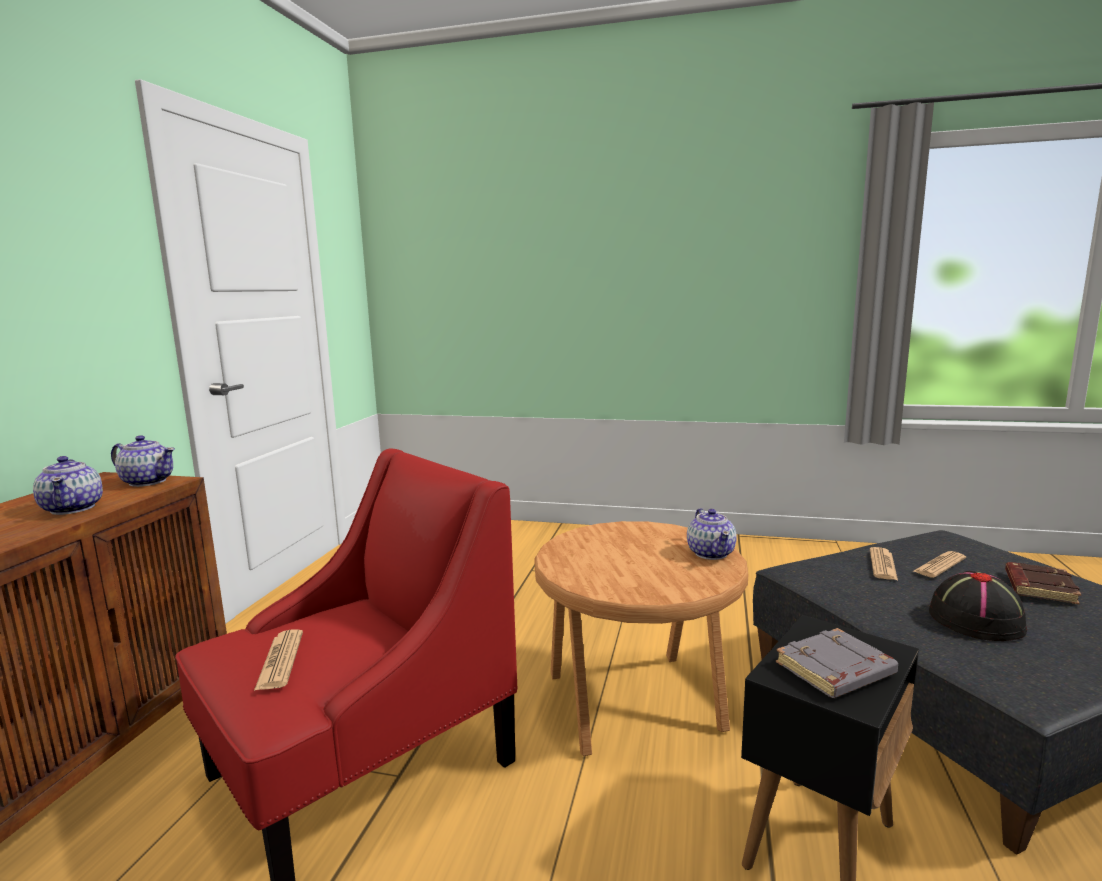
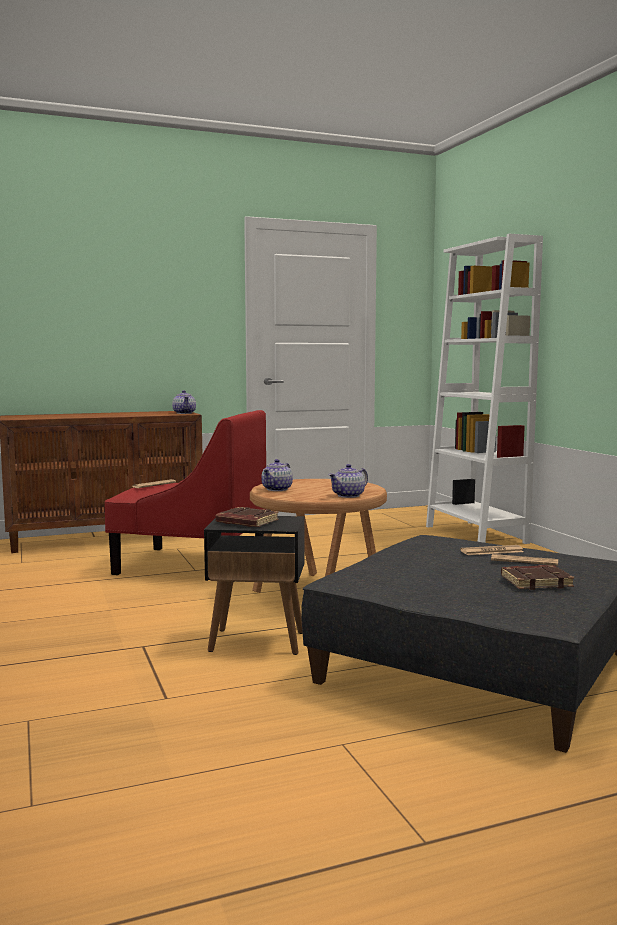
camera: 55 degrees right, 5 degrees down
teapot [33,456,103,515] -> teapot moved to [261,459,293,491]
grey book [776,628,898,698] -> brown book [215,507,279,527]
black hat [929,571,1027,641] -> none
none -> white bookcase [426,234,543,544]

